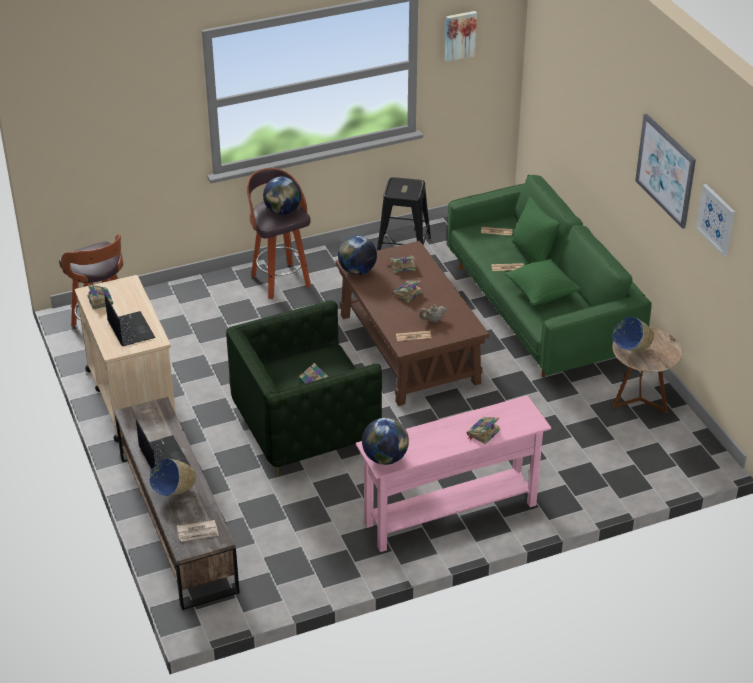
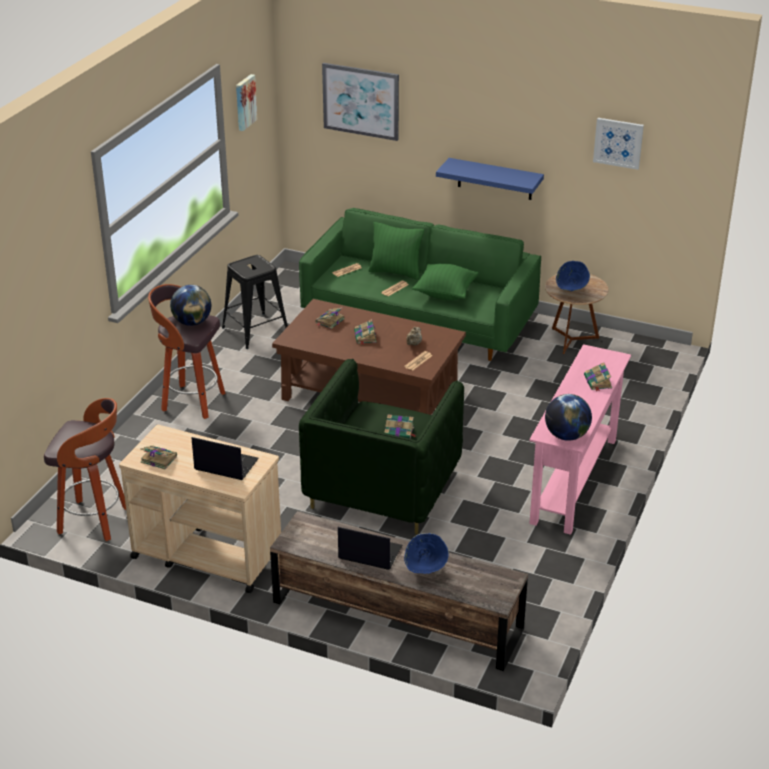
camera: 45 degrees left, 5 degrees down
newspaper [177,520,219,542] -> none
globe [338,236,377,275] -> none
picture [635,114,696,229] -> picture moved to [322,63,399,141]
none -> blue shelf [436,158,544,200]

